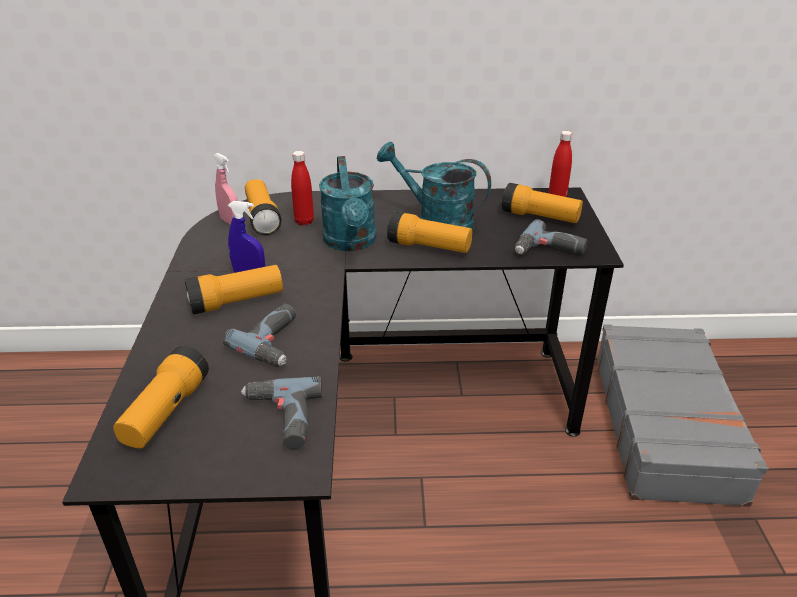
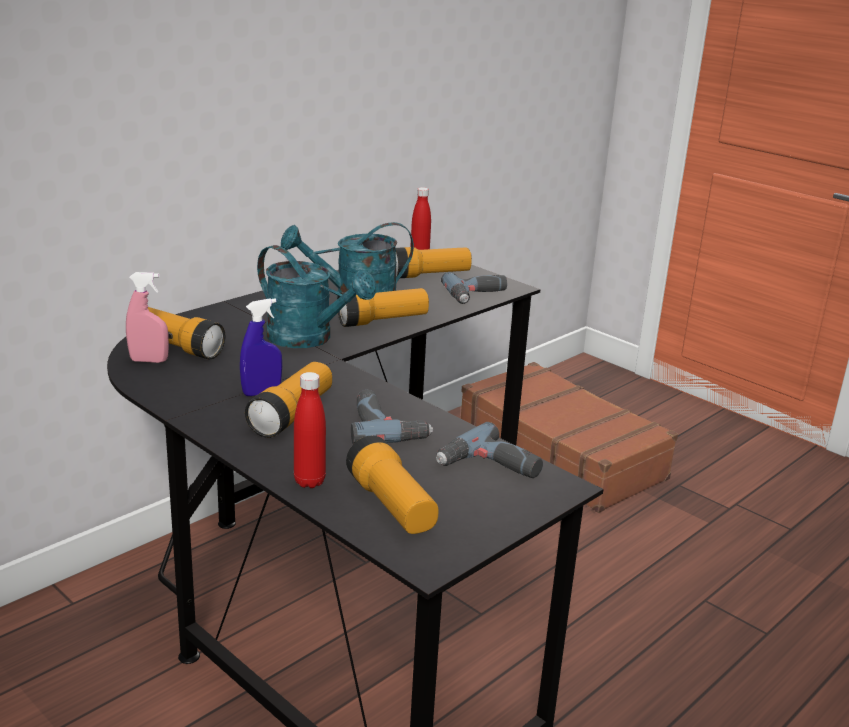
camera: 45 degrees left, 10 degrees down
red bottle [291,151,314,225] -> red bottle moved to [294,372,326,488]
grey suitcase [596,324,768,507] -> brown suitcase [461,362,678,513]

